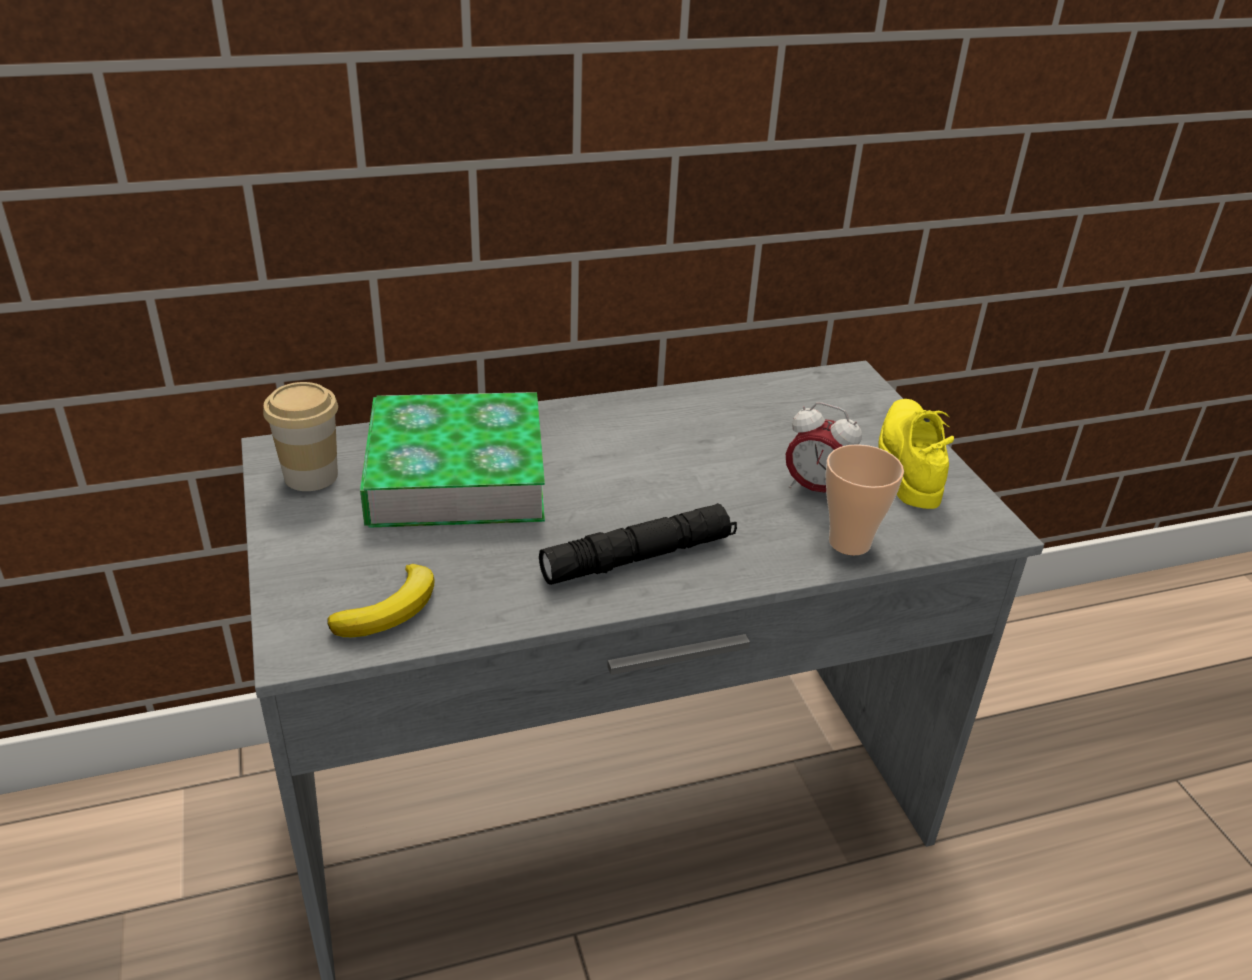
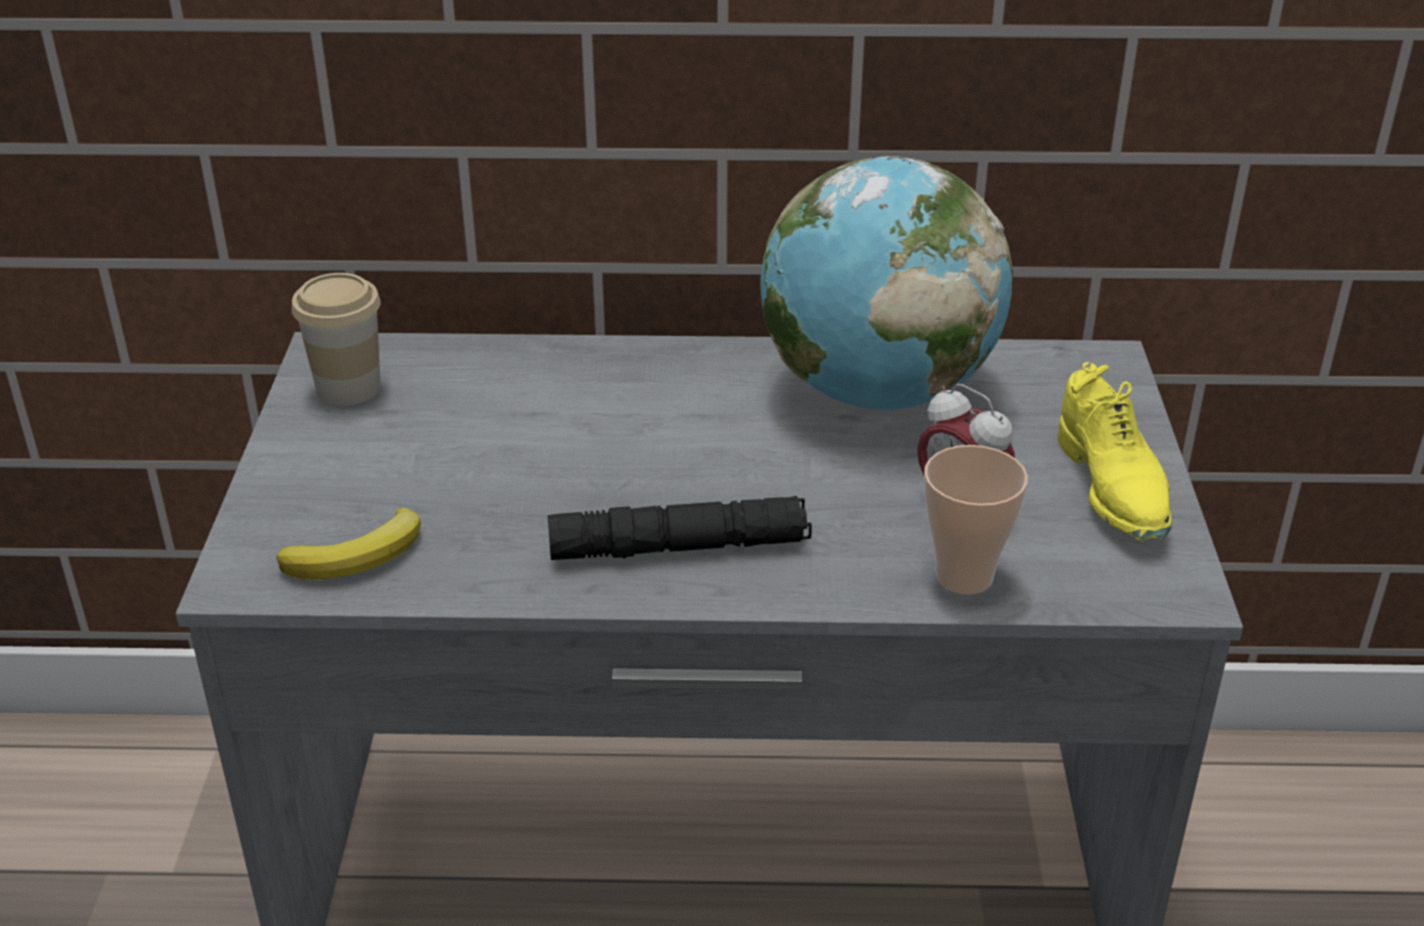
camera: 20 degrees right, 0 degrees up
book [360,392,545,528] -> none
yellow shoe [878,399,954,509] -> yellow shoe turned 150 degrees clockwise [1057,362,1172,541]
none -> globe [761,156,1013,410]

